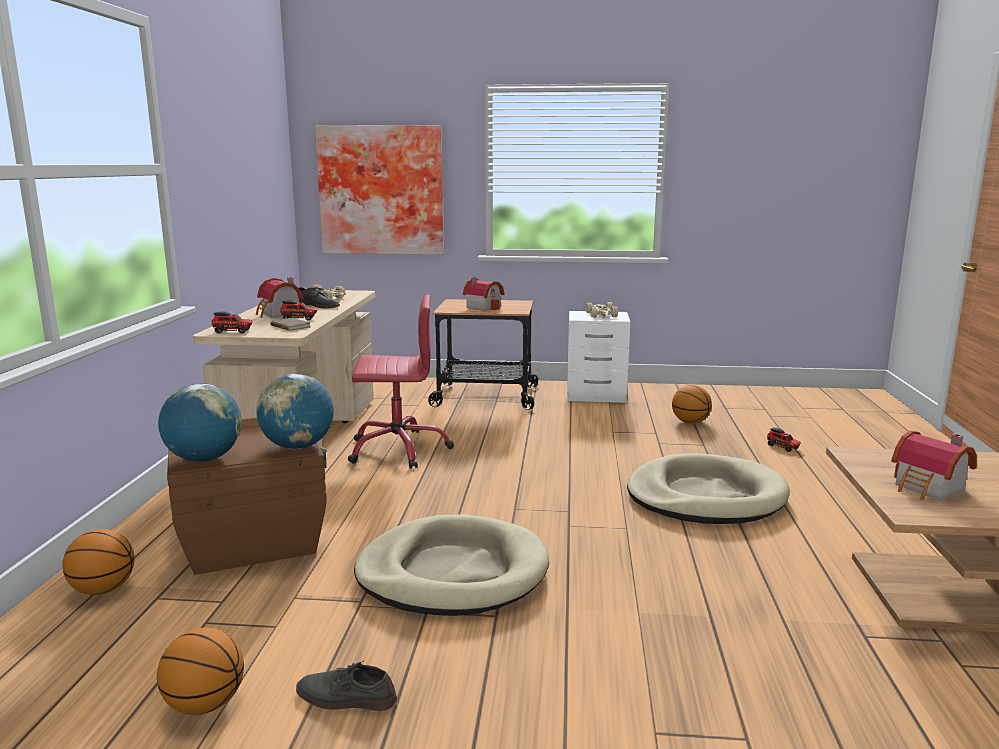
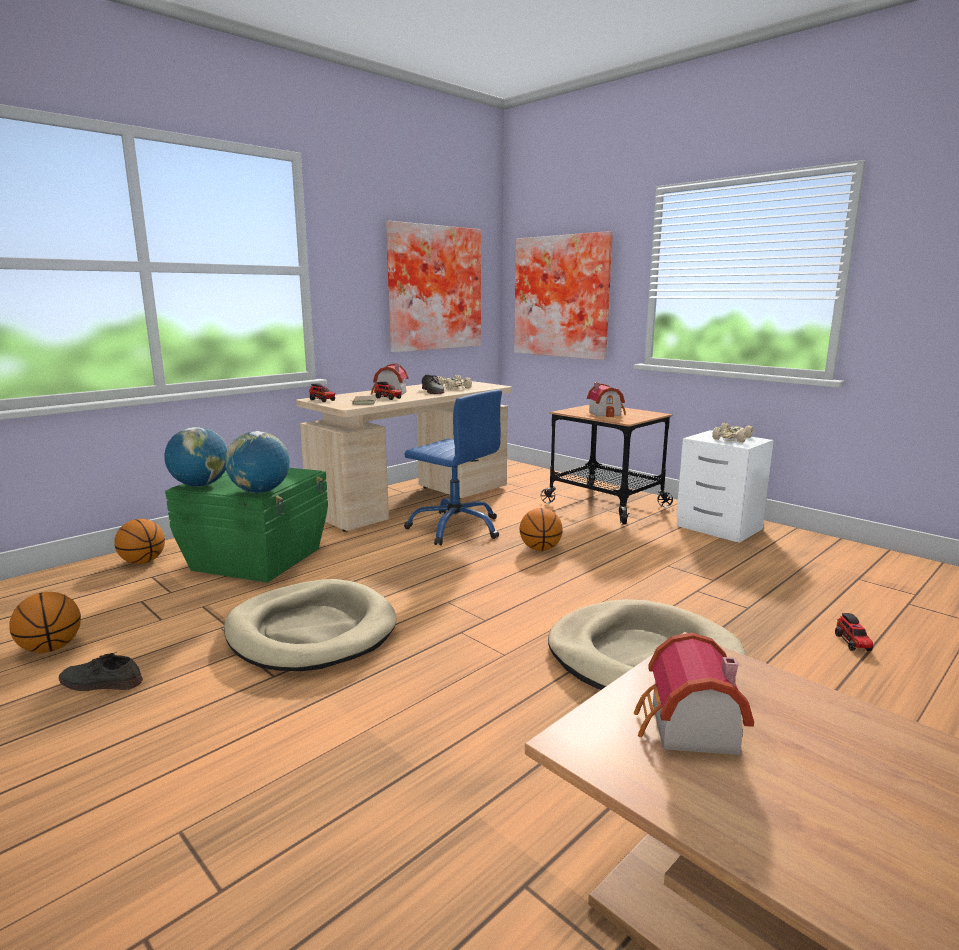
camera: 40 degrees right, 0 degrees up
brown storage box [167,418,327,575] -> green storage box [165,468,328,583]
grey shoe [296,661,397,711] -> grey shoe turned 45 degrees counterclockwise [59,652,143,691]
red office chair [348,295,454,469] -> blue office chair [404,390,502,546]
basketball [672,385,712,424] -> basketball moved to [520,508,563,551]
none -> picture [386,221,481,352]

